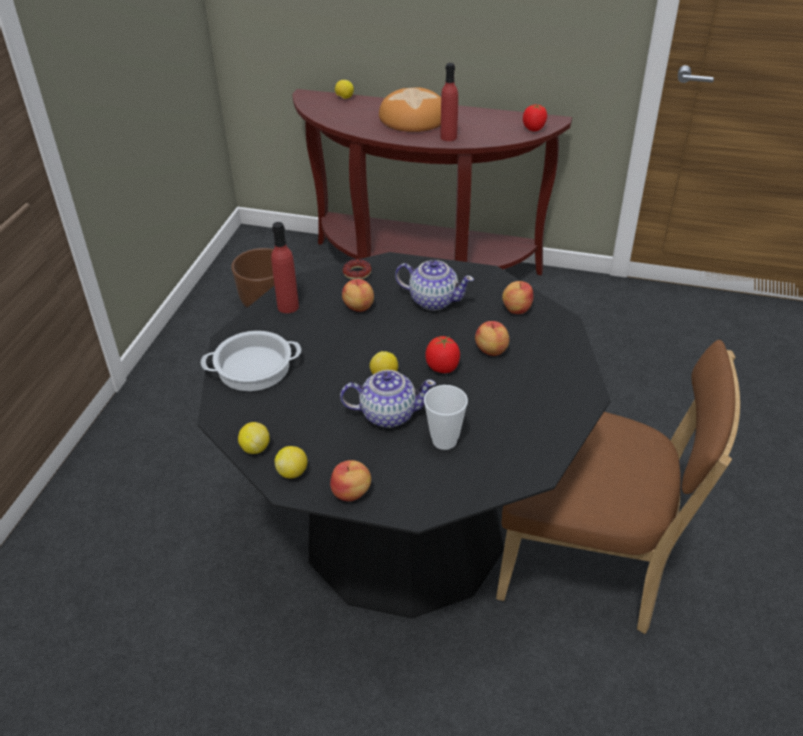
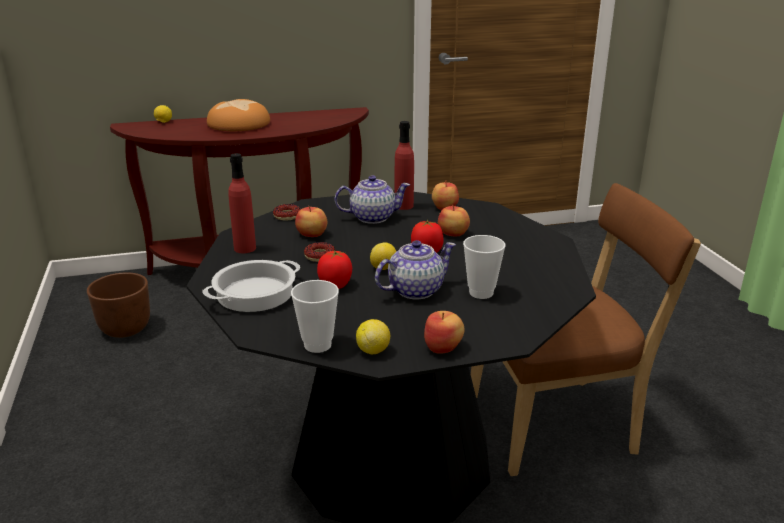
camera: 30 degrees left, 15 degrees down
lemon [238,422,270,454] -> cup [291,280,339,353]
red bottle [440,63,458,141] -> red bottle moved to [395,121,414,210]
tomato [523,104,547,131] -> tomato moved to [317,251,352,289]
none -> donut [304,242,335,262]

